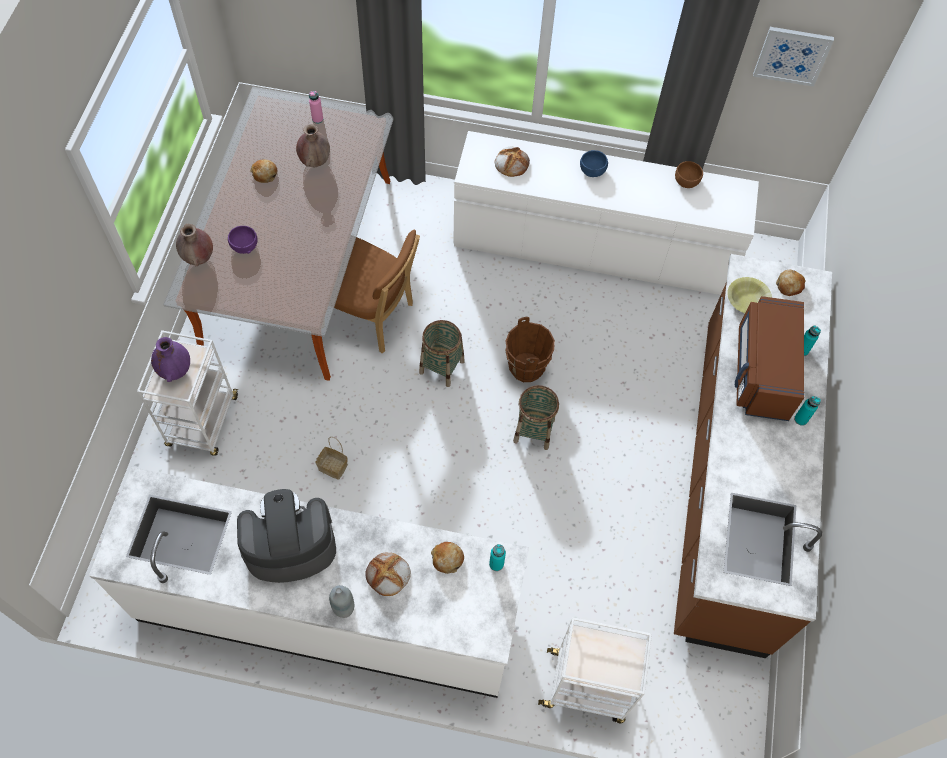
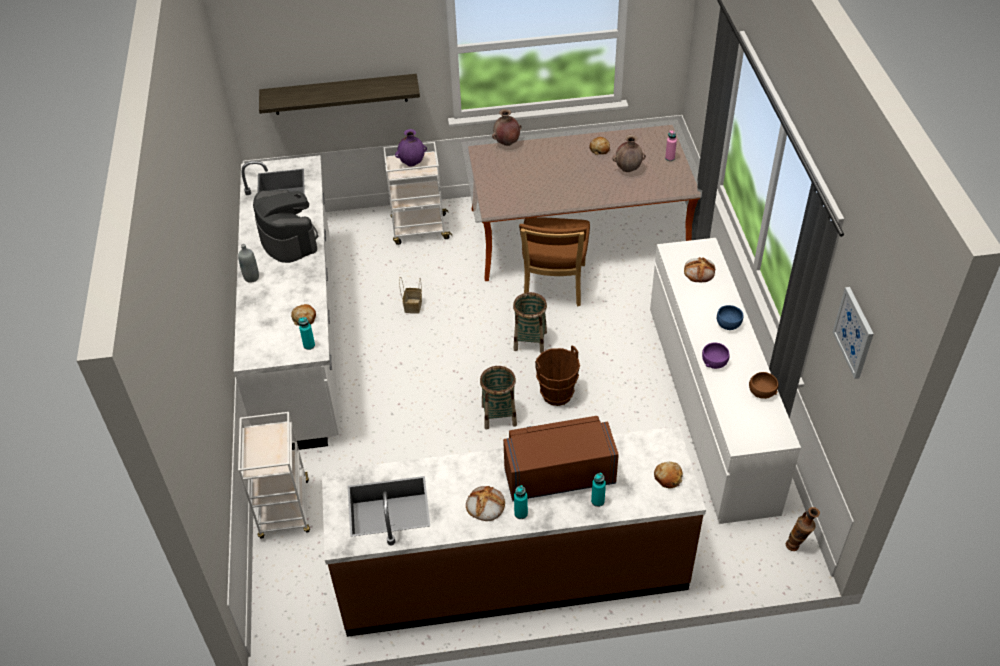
camera: 75 degrees right, 15 degrees down
purple bowl [228,226,258,254] -> purple bowl moved to [702,343,729,369]
bread [365,552,411,596] -> bread moved to [466,486,505,521]
yellow bowl [727,277,772,313] -> none
none -> shelf [259,74,420,115]
none -> vase [786,507,820,551]

